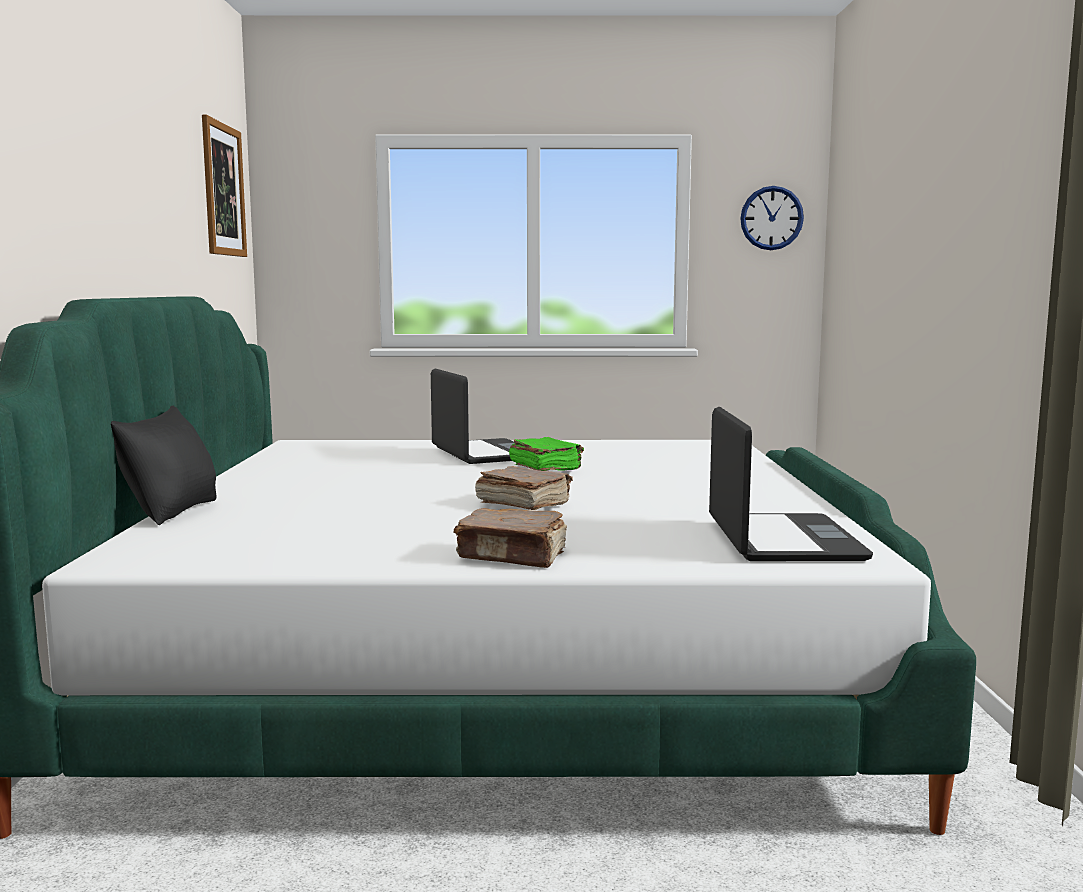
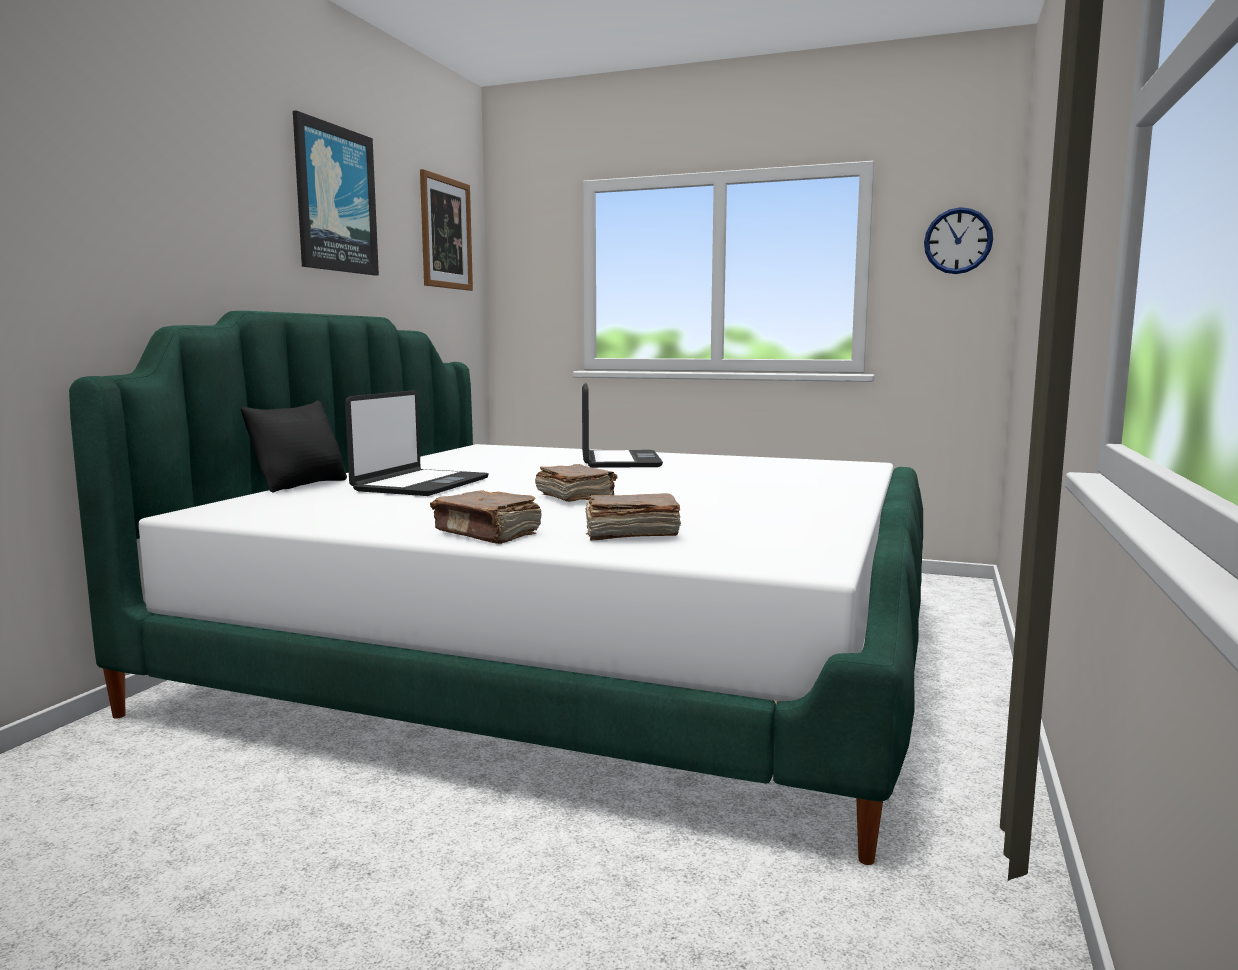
camera: 20 degrees right, 0 degrees up
green book [509,437,584,471] -> none
laptop [709,407,873,561] -> laptop moved to [345,390,489,496]
none -> picture [293,111,379,276]
none -> brown book [585,493,681,541]

